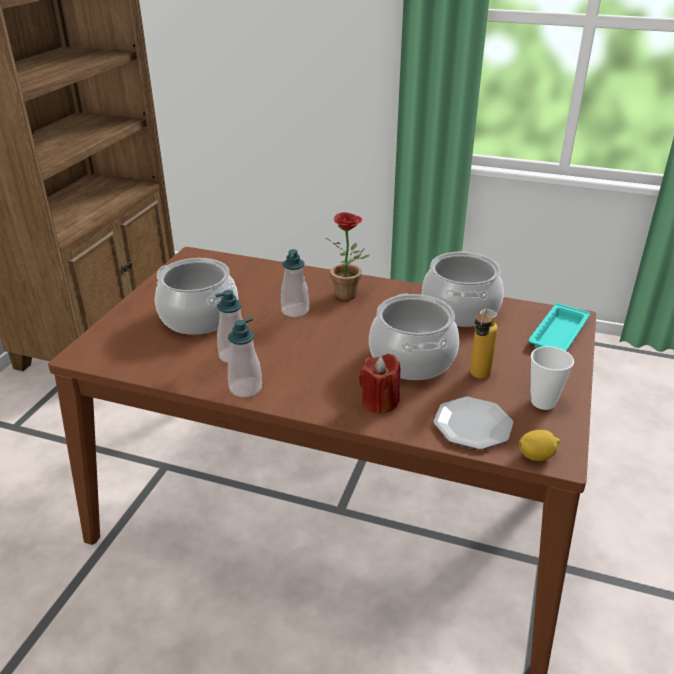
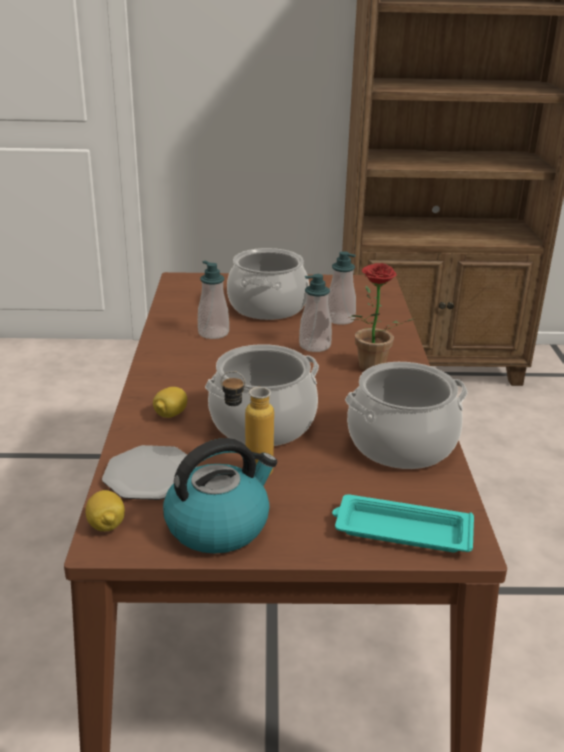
camera: 70 degrees right, 5 degrees down
soap dispenser [228,317,262,397] -> soap dispenser moved to [328,251,356,325]
red candle [359,354,400,414] -> lemon [153,387,187,418]
cup [531,346,574,410] -> kettle [163,438,277,553]

